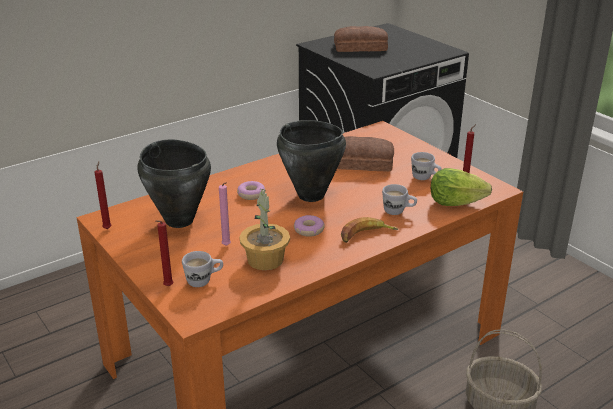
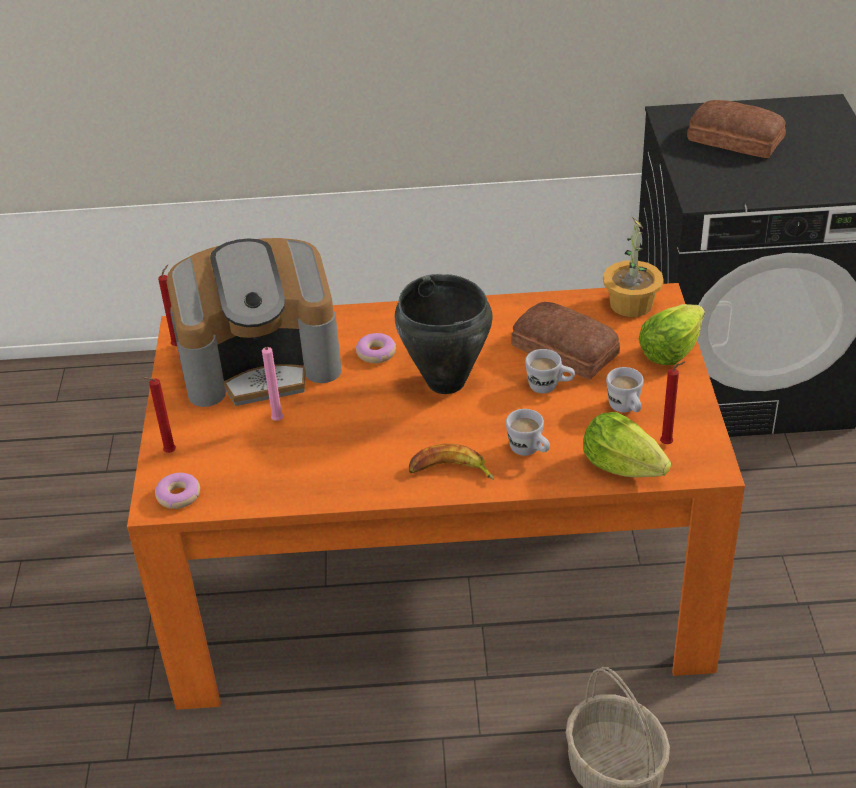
camera: 35 degrees right, 10 degrees up
black cooking pot [138,140,211,228] -> coffee machine [167,238,341,407]
white mug [182,251,223,287] -> white mug moved to [525,349,575,393]
potted plant [239,187,290,270] -> potted plant moved to [603,216,664,317]
donut [294,215,324,237] -> donut moved to [155,473,200,509]
none -> lettuce [639,304,705,365]

